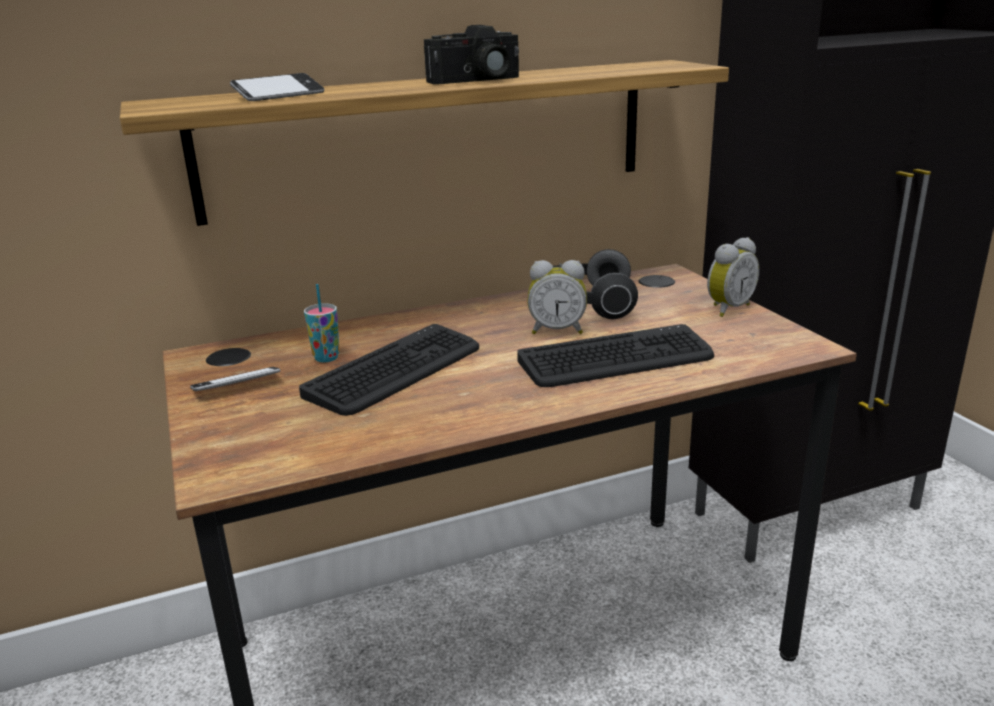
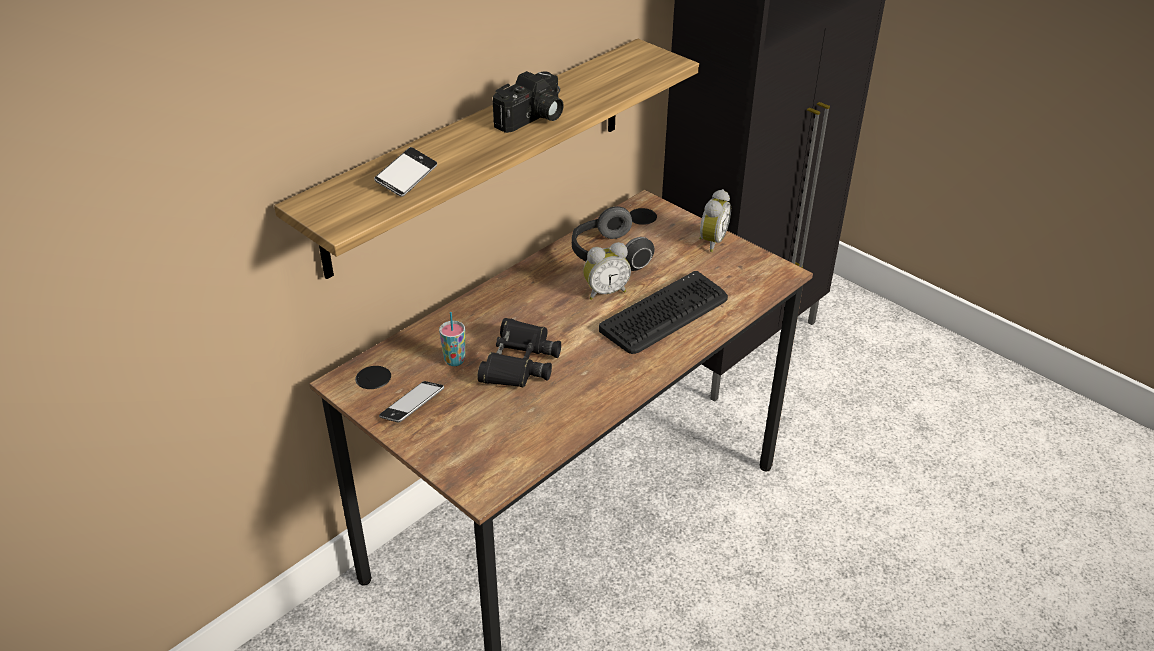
camera: 25 degrees left, 15 degrees up
keyboard [299,324,479,416] -> black binoculars [477,318,561,387]

